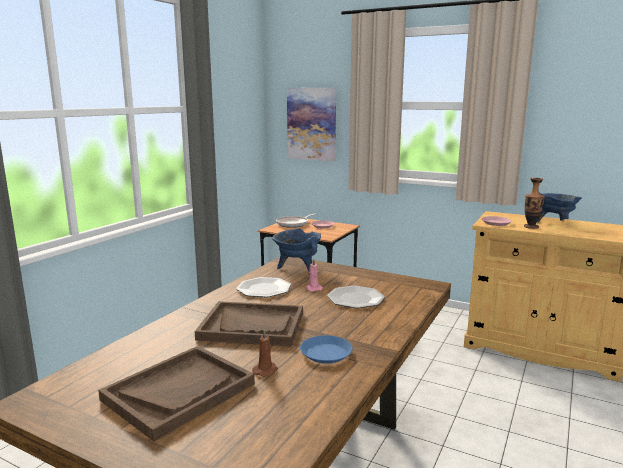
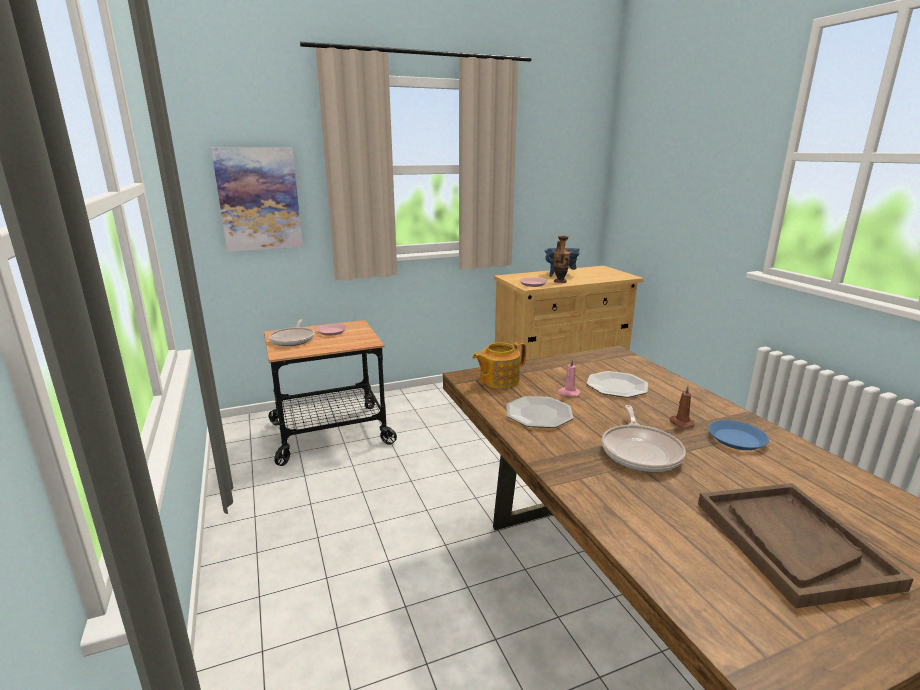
camera: 50 degrees left, 5 degrees up
brown tray [195,301,303,346] -> frying pan [602,405,686,472]
brown candle [252,329,278,377] -> brown candle moved to [670,385,695,428]
blue cooking pot [272,228,321,271] -> teapot [473,342,526,388]

